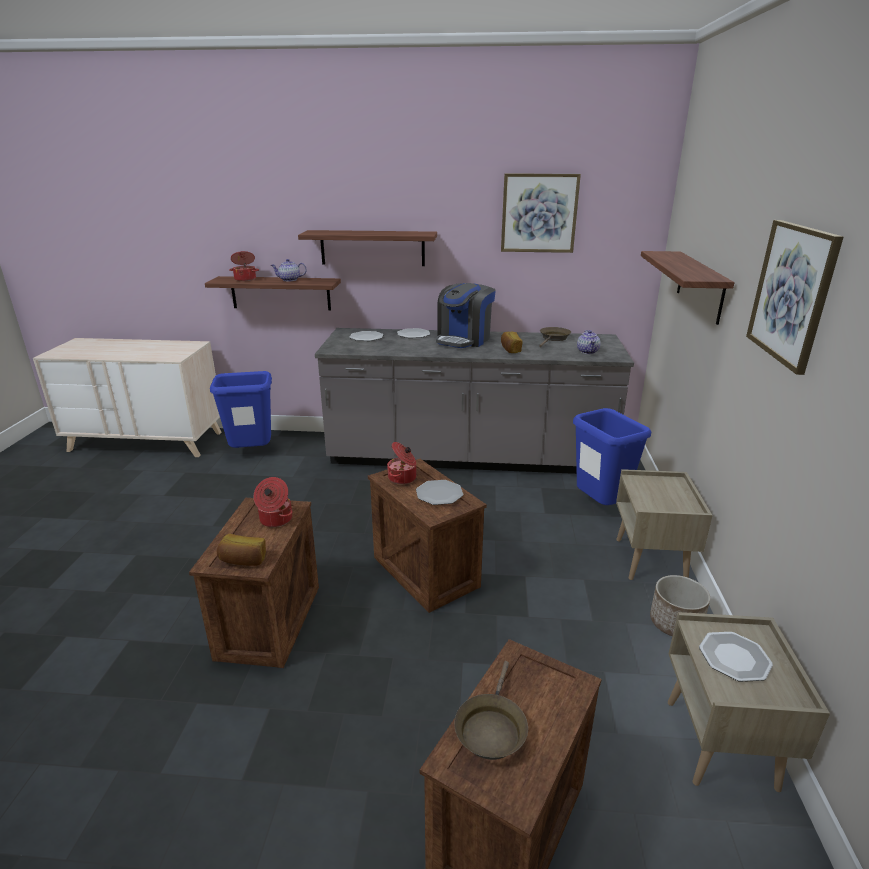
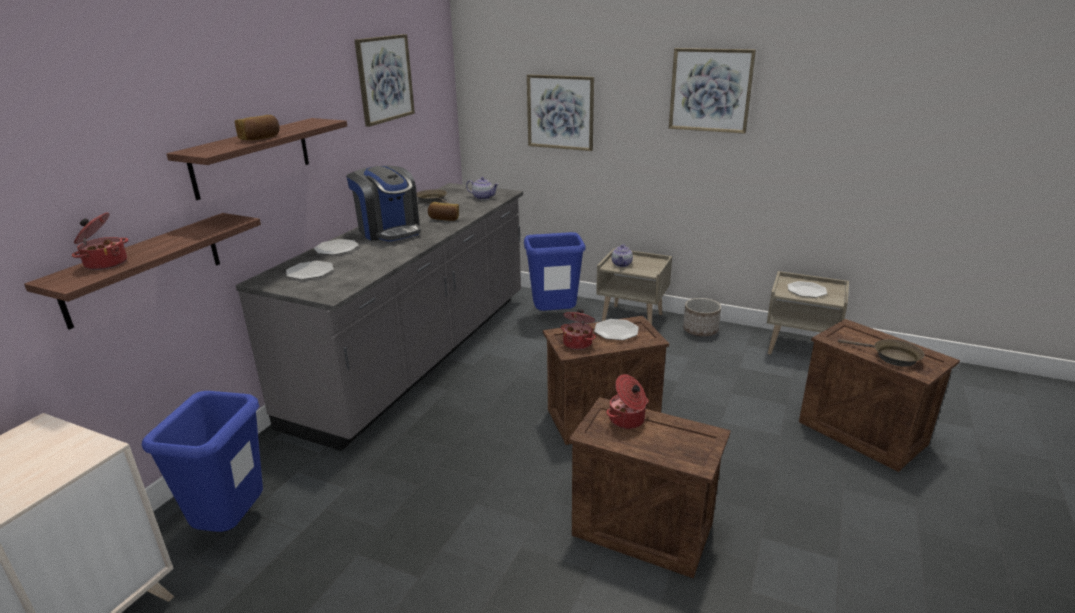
camera: 70 degrees left, 0 degrees up
bread [217,534,266,566] -> bread moved to [235,115,280,140]
teapot [271,259,307,281] -> teapot moved to [611,244,633,267]
shelf [641,251,735,325] -> picture [527,74,594,151]

